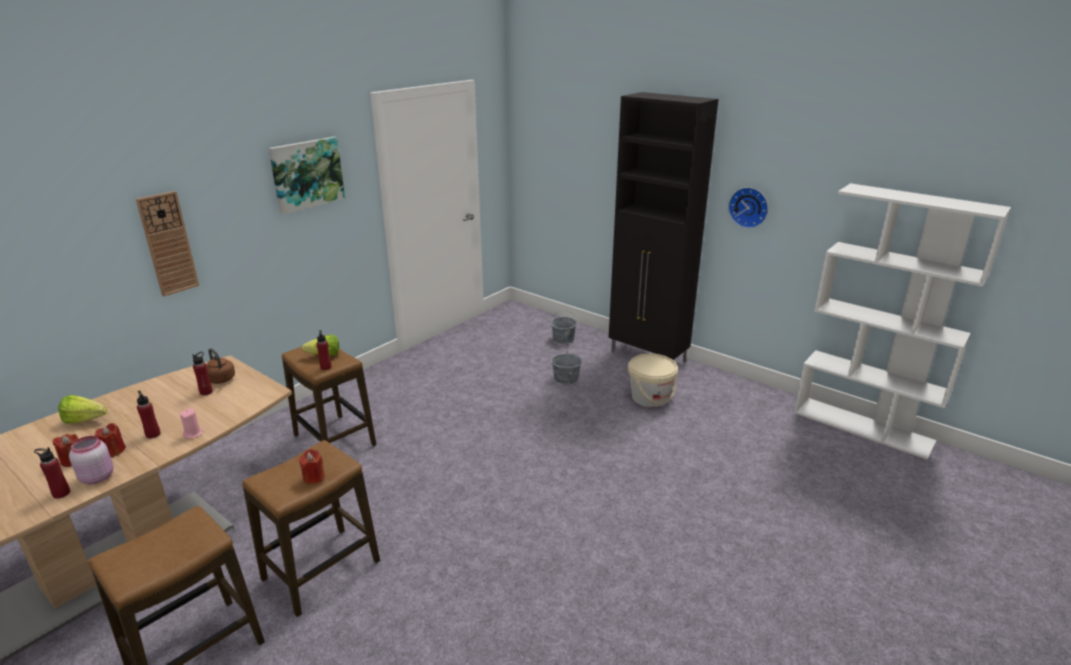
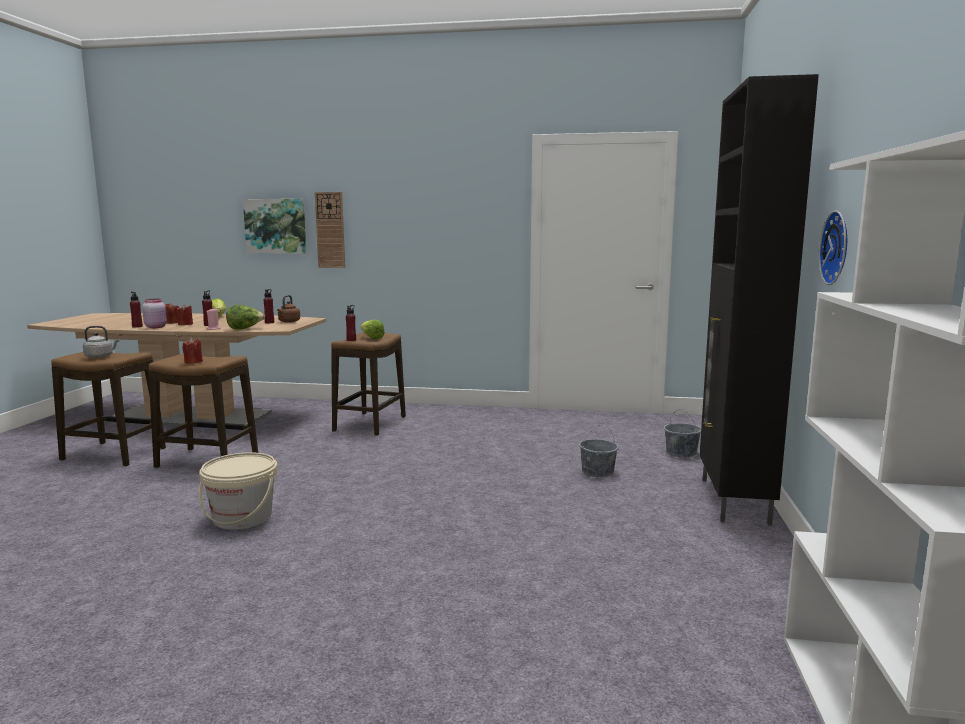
camera: 60 degrees right, 15 degrees down
picture [268,137,345,214] -> picture moved to [243,199,306,254]
beige bucket [628,353,678,407] -> beige bucket moved to [199,452,278,530]
none -> grey kettle [83,326,119,358]
none -> lettuce [226,305,265,330]

